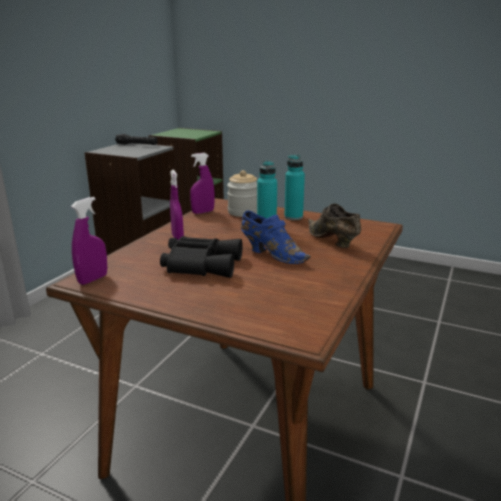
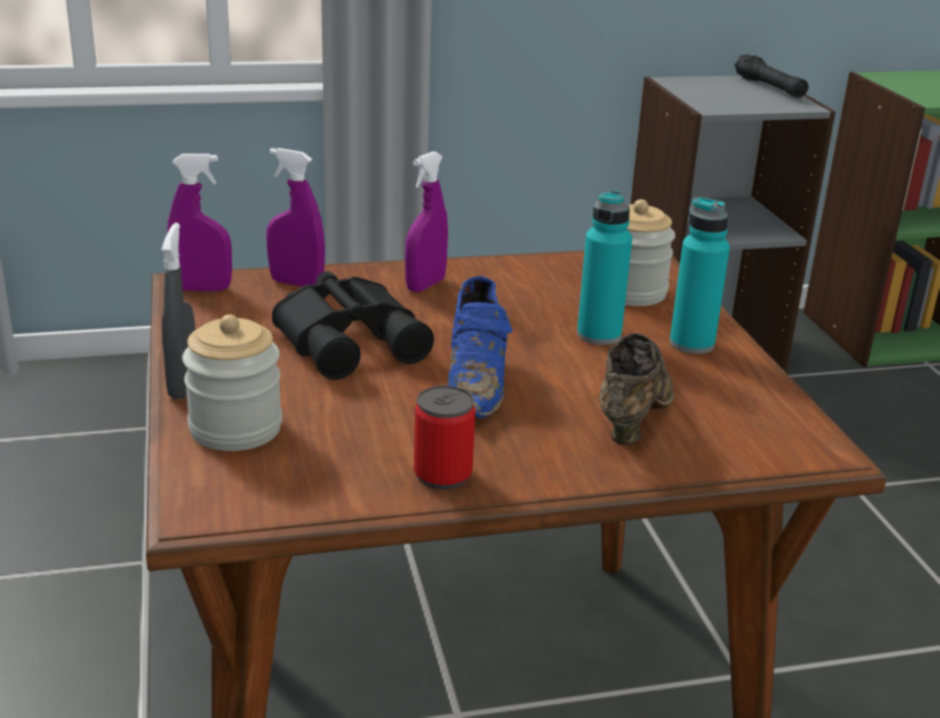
camera: 50 degrees right, 5 degrees up
purple spray bottle [190,153,215,214] -> purple spray bottle moved to [266,148,325,287]
none -> grey spray bottle [161,223,196,399]
none -> jar [182,314,282,451]
none -> can [414,386,475,490]

